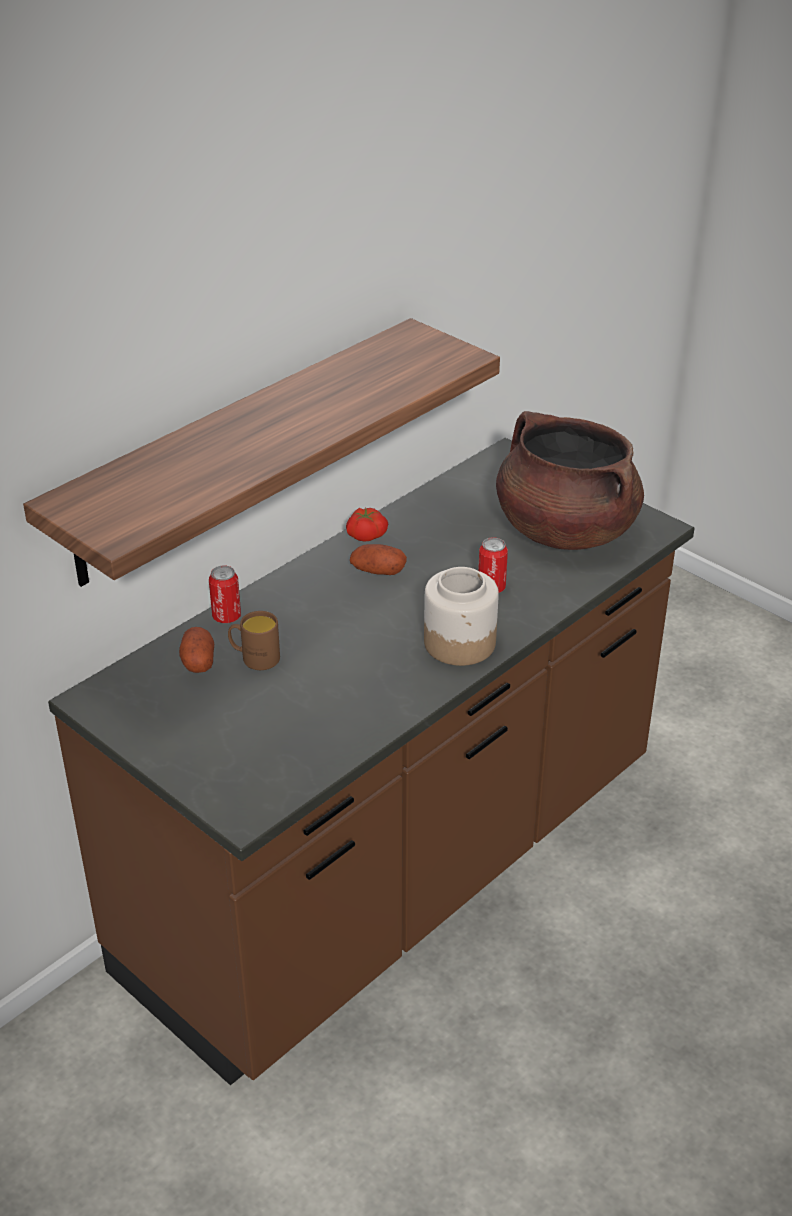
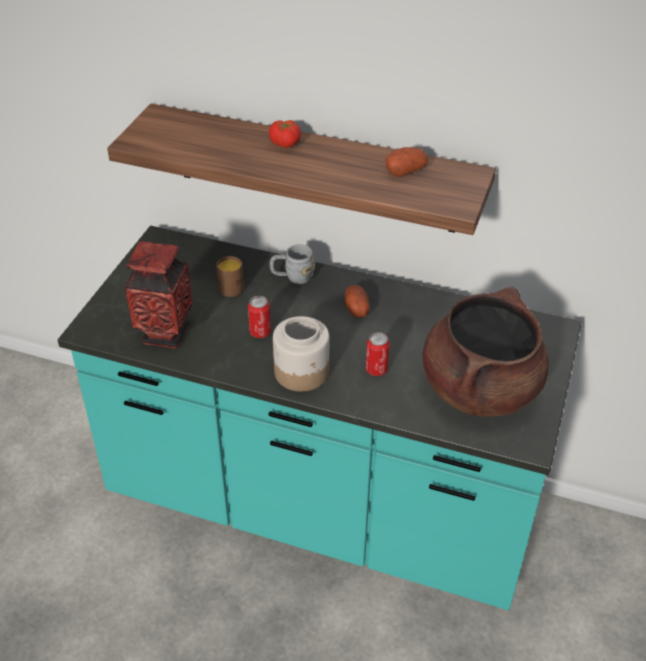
camera: 65 degrees right, 5 degrees up
brown counter [48,438,695,1086] -> turquoise counter [58,226,582,610]
potato [179,627,214,673] -> potato moved to [386,147,428,177]
can [209,566,241,623] -> can moved to [248,296,271,338]
tomato [346,508,388,542] -> tomato moved to [269,120,301,148]
none -> vase [125,241,193,348]
none -> grey mug [270,244,315,284]

